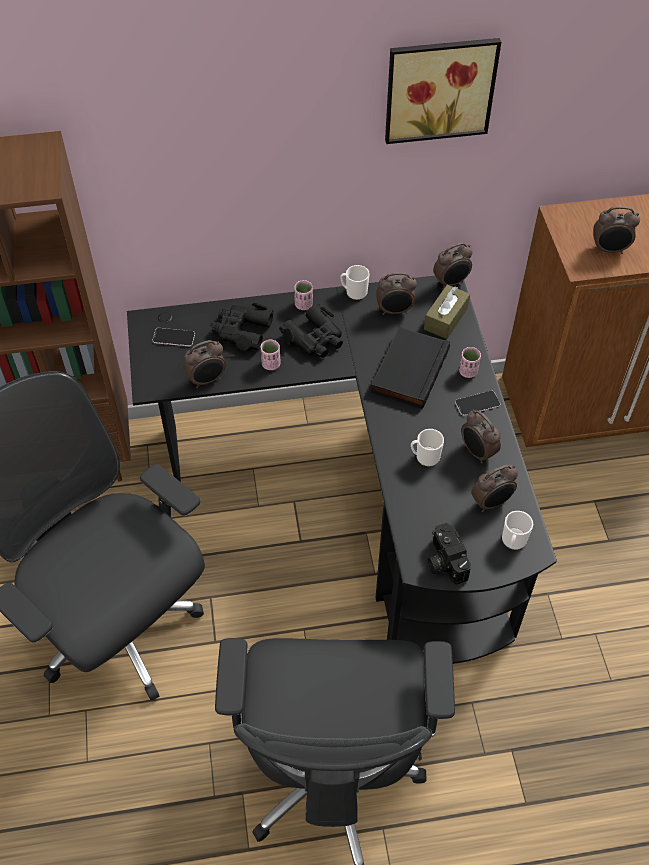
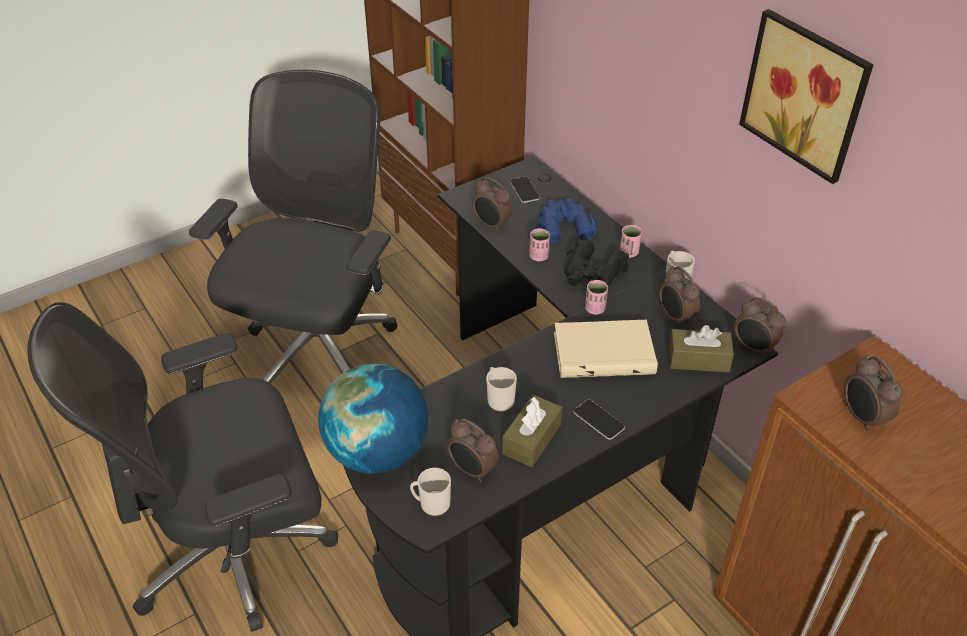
camera: 65 degrees right, 10 degrees down
black binoculars [212,303,274,351] -> blue binoculars [536,198,598,244]
black book [371,327,450,409] -> beige book [554,320,658,378]
camera [428,523,471,585] -> globe [318,364,428,473]
pink cup [459,347,481,378] -> pink cup moved to [585,280,608,315]
alarm clock [461,409,501,463] -> brown tissue box [502,395,562,467]

